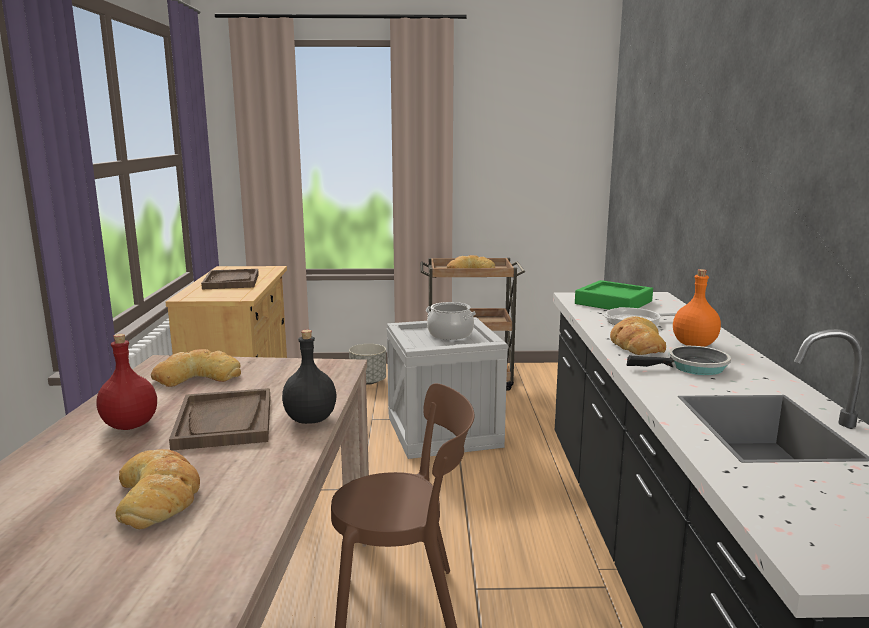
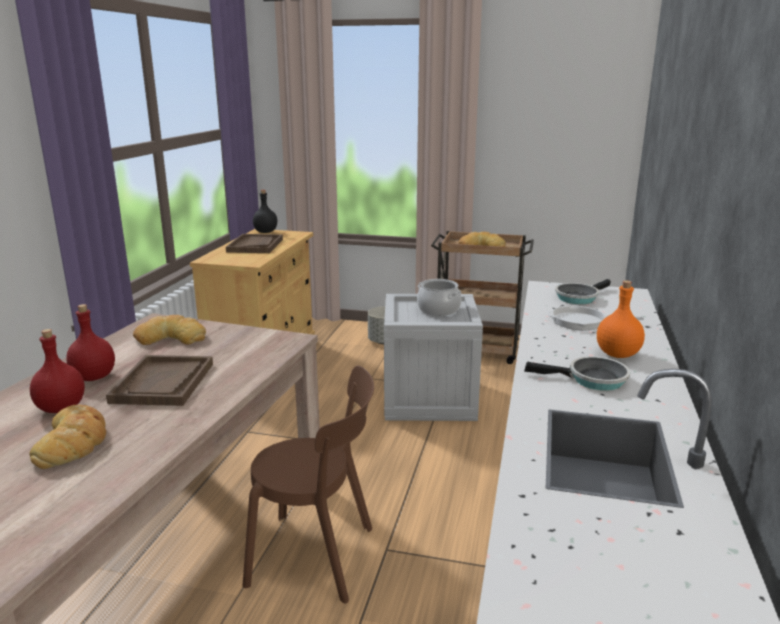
camera: 15 degrees right, 5 degrees up
black bottle [282,330,337,424] -> black bottle moved to [253,190,277,233]
green tray [575,280,653,310] -> frying pan [555,279,611,304]
bread [610,316,666,355] -> none
none -> red bottle [30,329,85,413]

